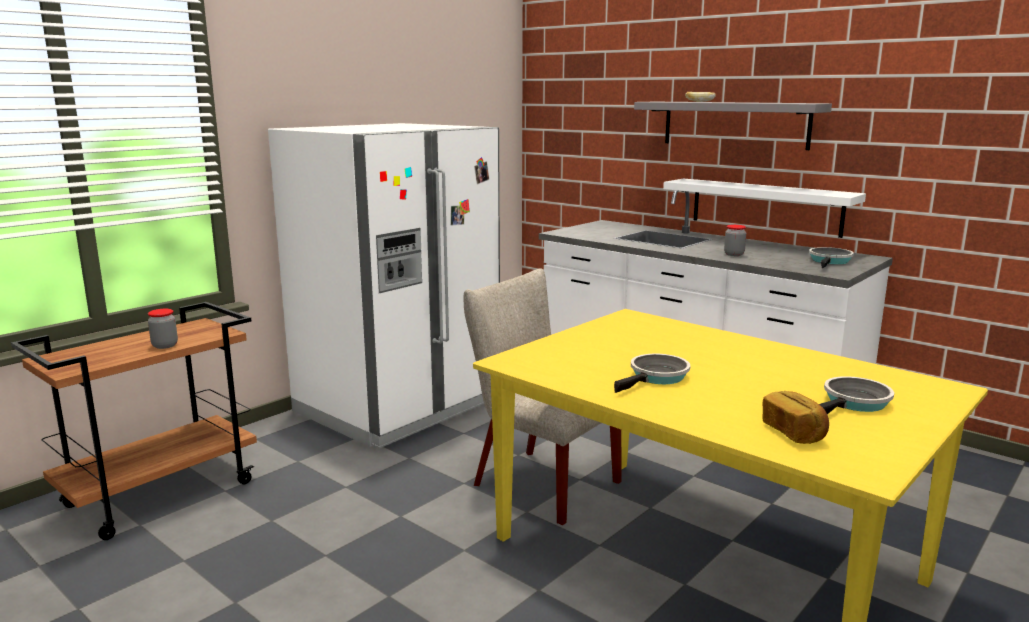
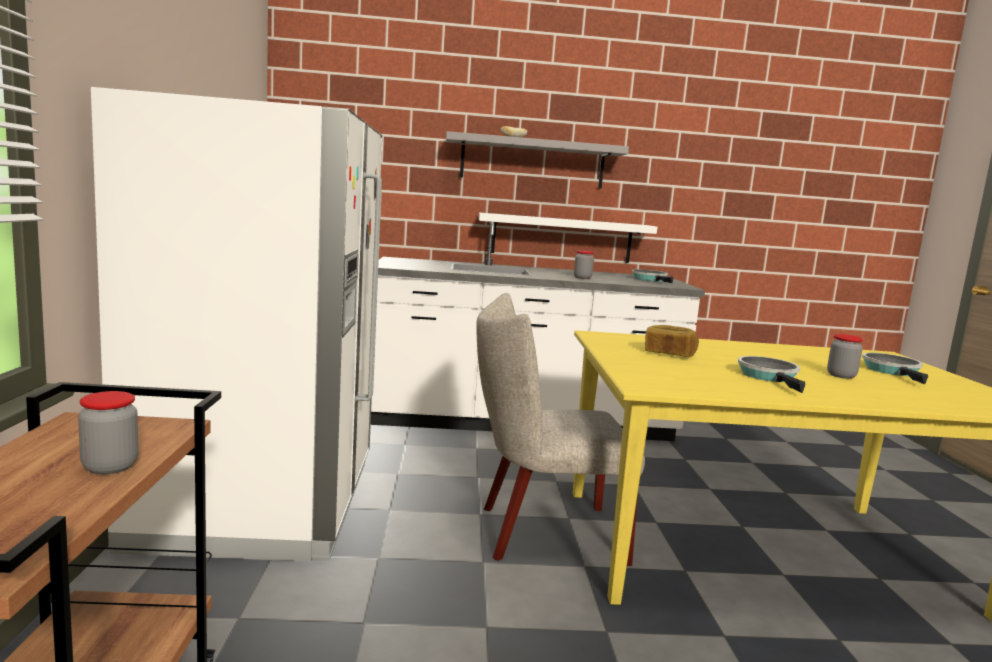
camera: 45 degrees left, 5 degrees down
bread [763,391,829,444] -> bread moved to [645,325,699,357]
none -> jar [827,334,863,379]

